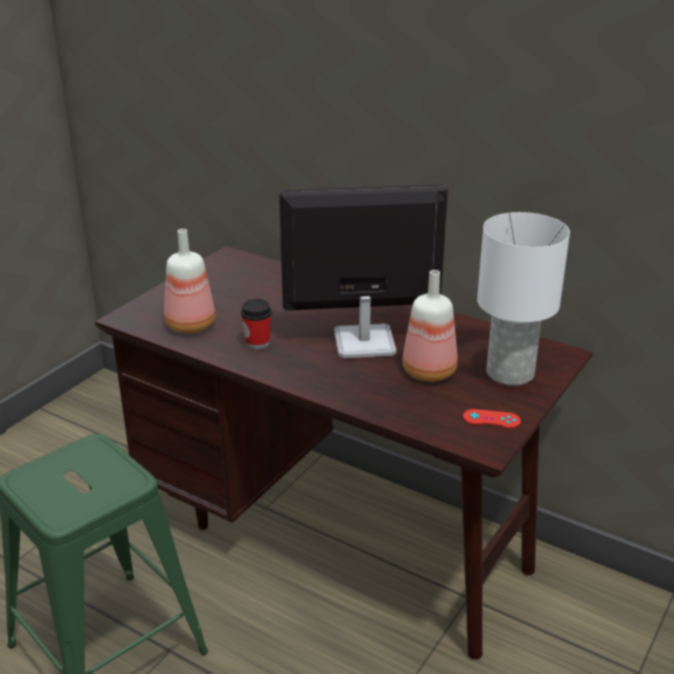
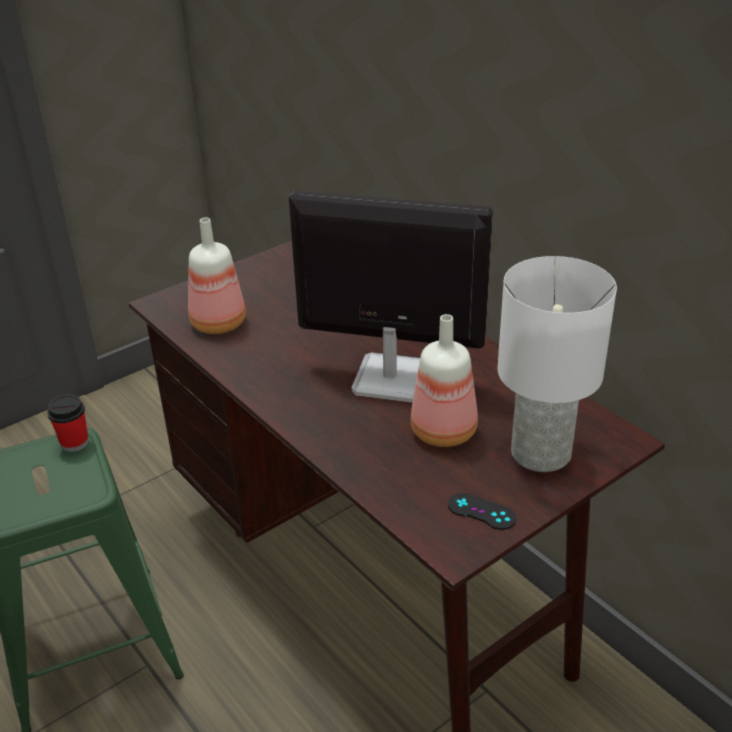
camera: 20 degrees right, 5 degrees up
cup [241,299,272,349] -> cup moved to [47,394,89,452]
red game controller [463,409,521,428] -> black game controller [448,493,516,530]

